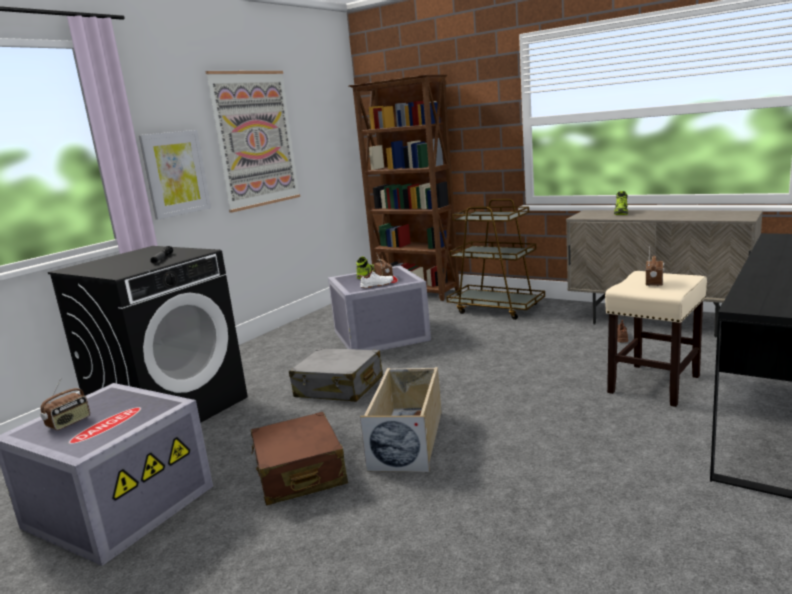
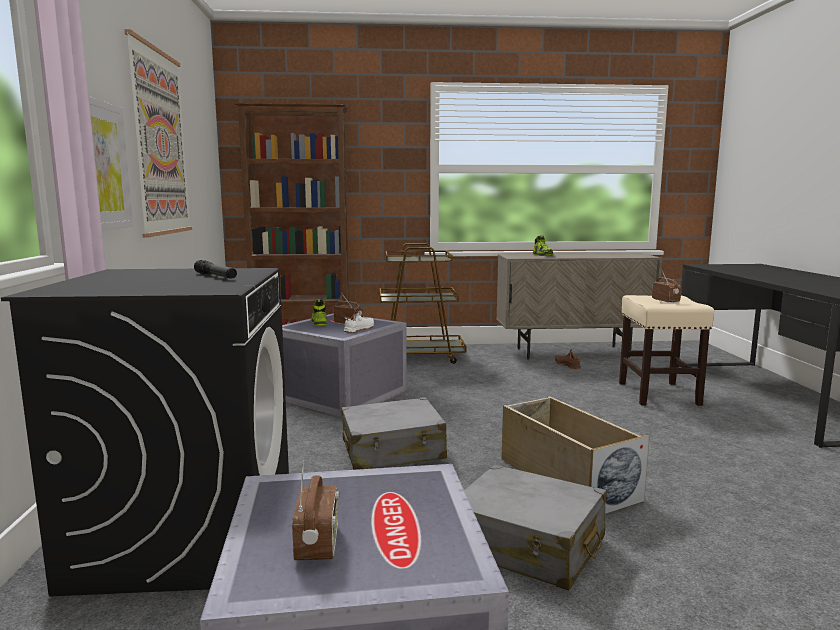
camera: 40 degrees left, 5 degrees down
brown suitcase [251,412,348,505] -> grey suitcase [464,464,606,590]

